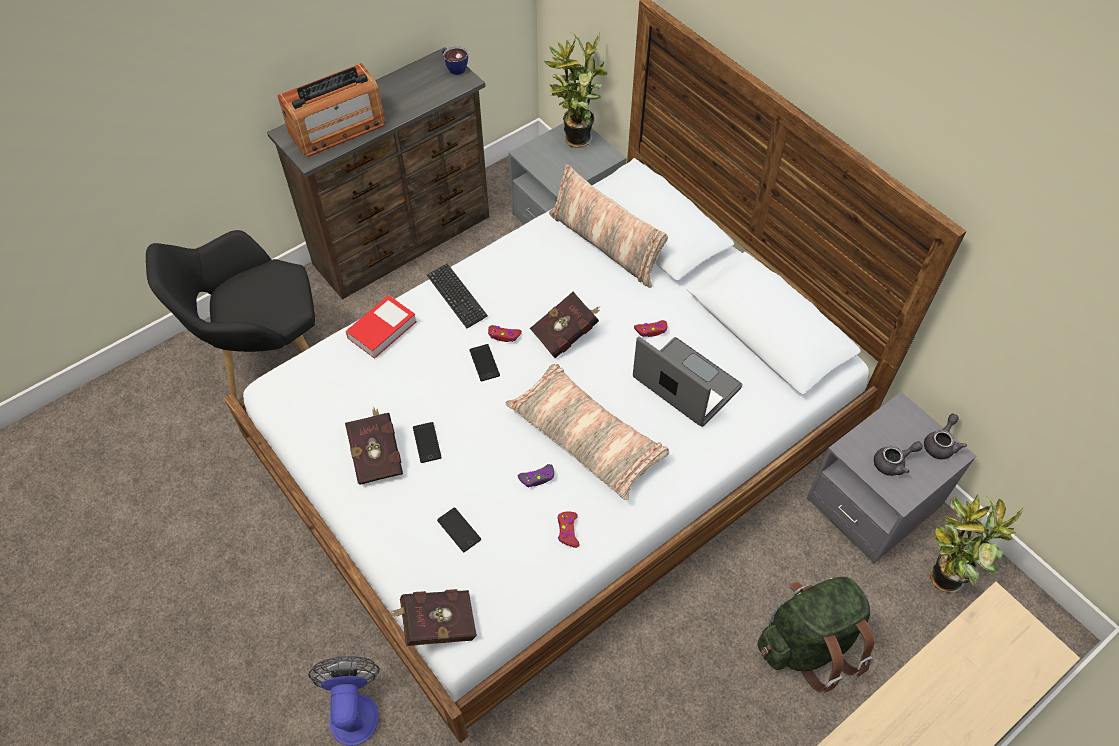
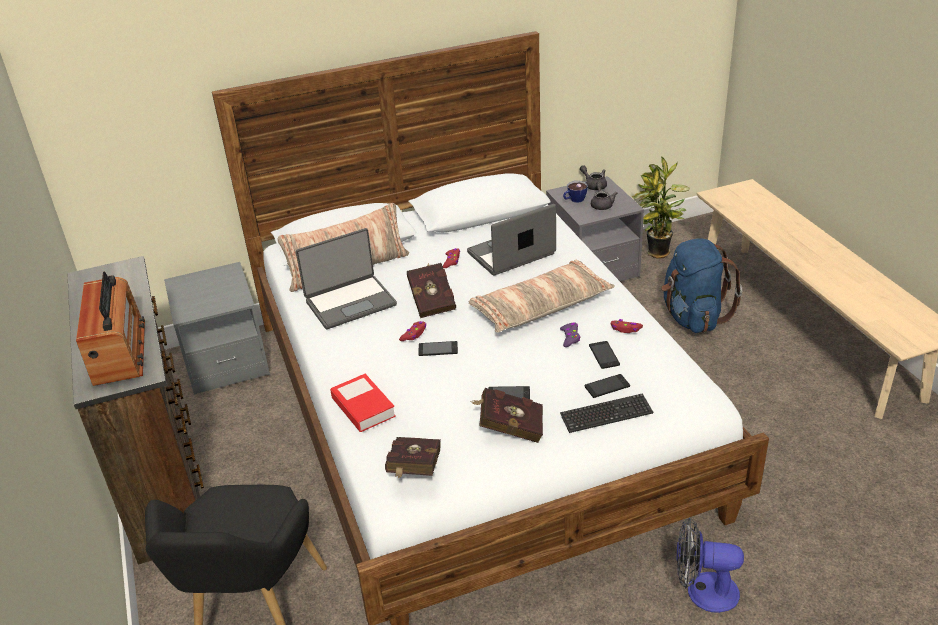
camera: 70 degrees left, 20 degrees down
red book [389,589,477,646] -> red book moved to [385,437,441,478]
keyboard [427,263,488,328] -> keyboard moved to [560,393,653,433]
cup [442,46,468,75] -> cup moved to [563,181,588,203]
potted plant [544,32,607,148] -> none
green backpack [757,577,875,692] -> blue backpack [661,239,742,333]
none -> laptop [296,228,397,329]
none -> phone [589,341,620,369]

